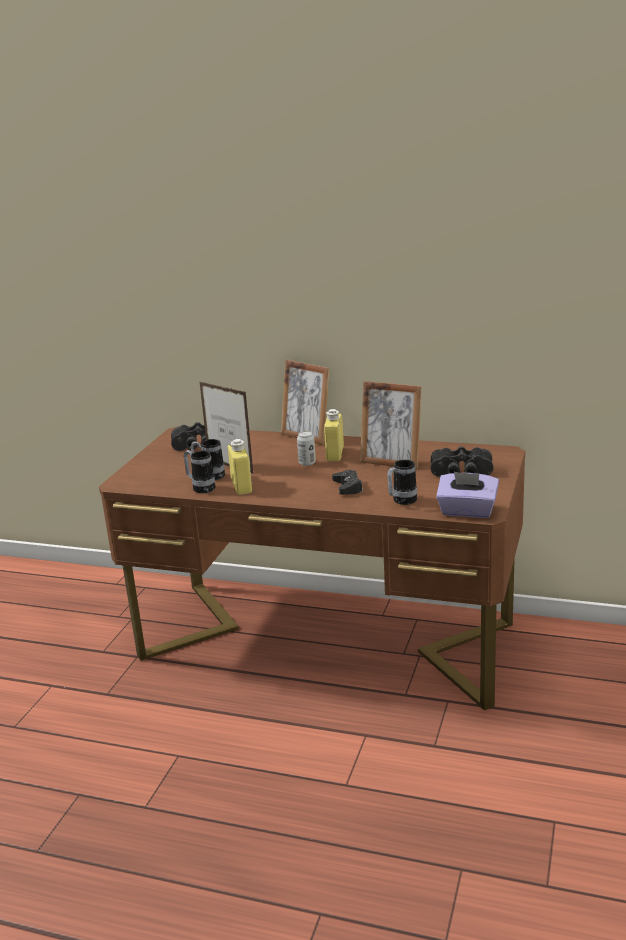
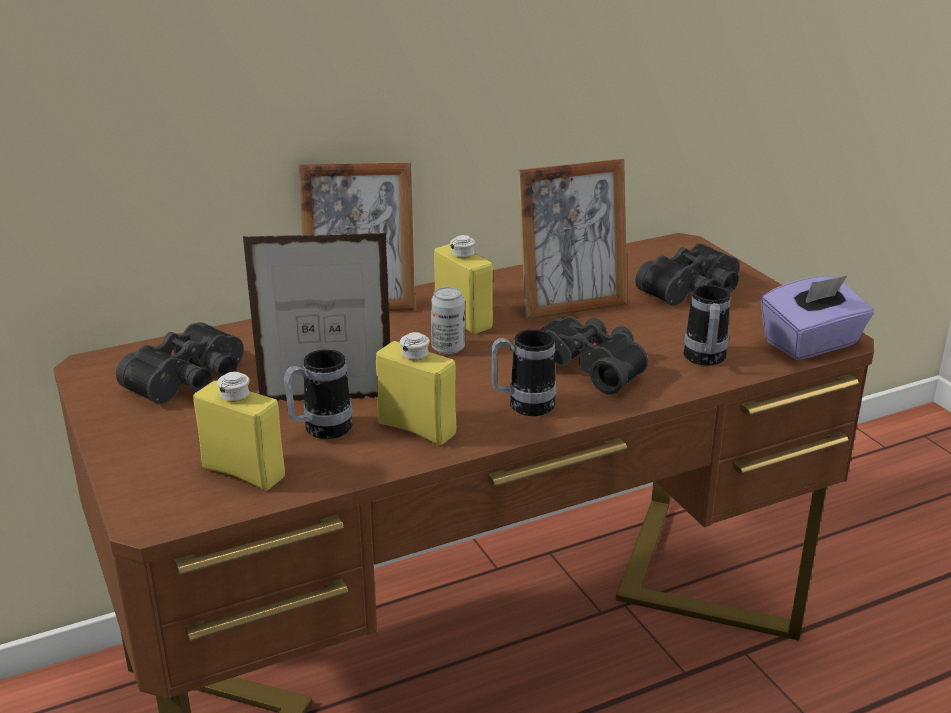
camera: 45 degrees left, 5 degrees up
mug [184,450,215,493] -> mug moved to [491,329,556,416]
black game controller [332,470,363,495] -> black binoculars [540,316,648,395]
none -> yellow bottle [193,372,285,490]

